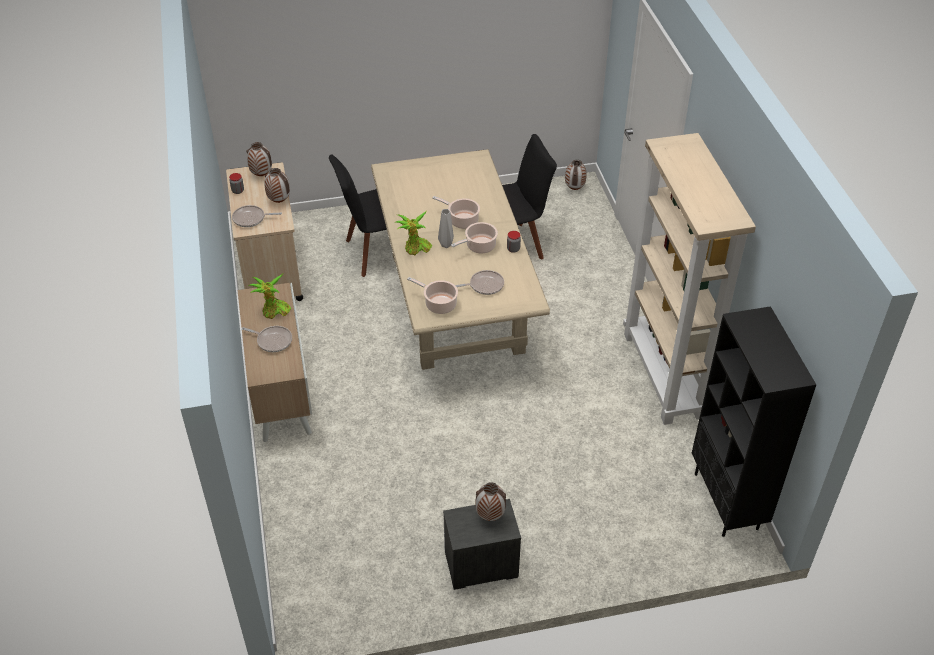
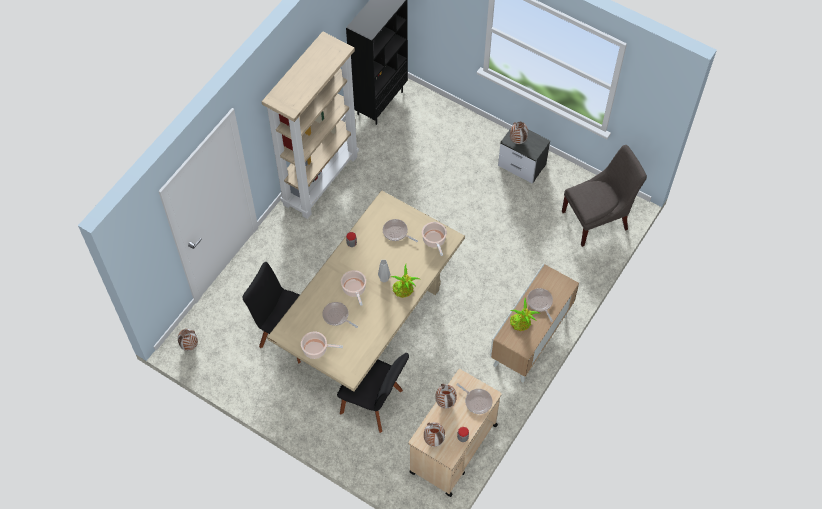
camera: 135 degrees left, 15 degrees up
cooking pot [451,222,498,254] -> cooking pot moved to [301,332,343,359]
none -> frying pan [322,302,358,328]
none -> grey chair [562,145,647,247]

